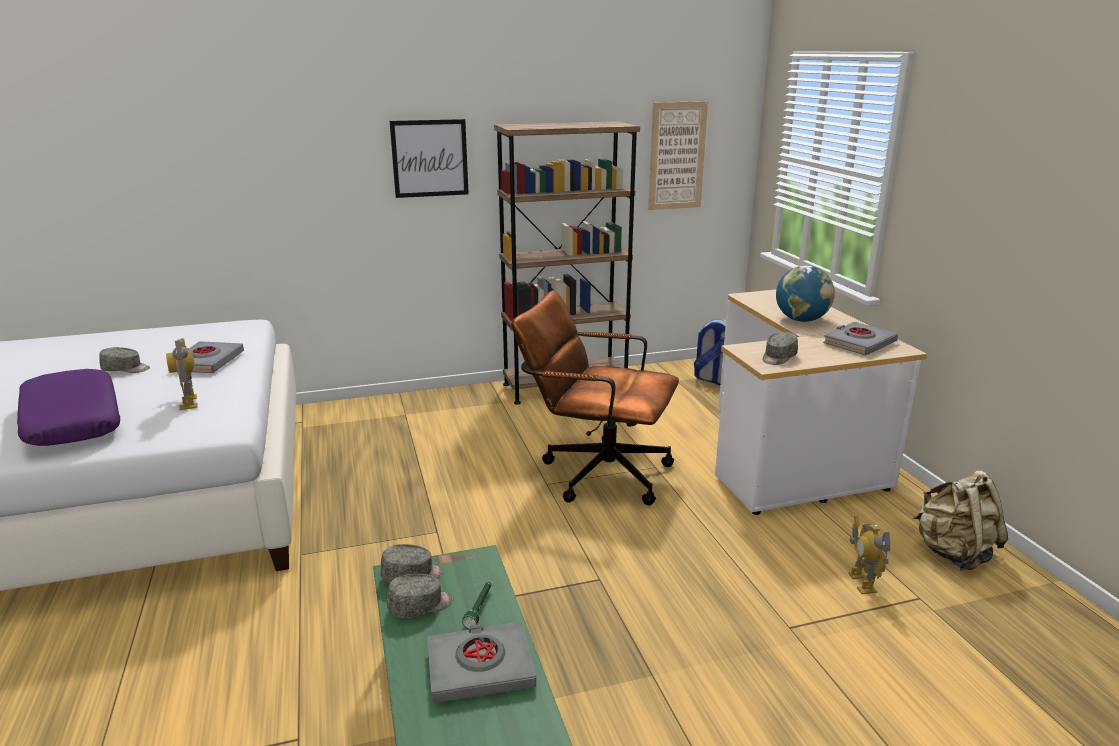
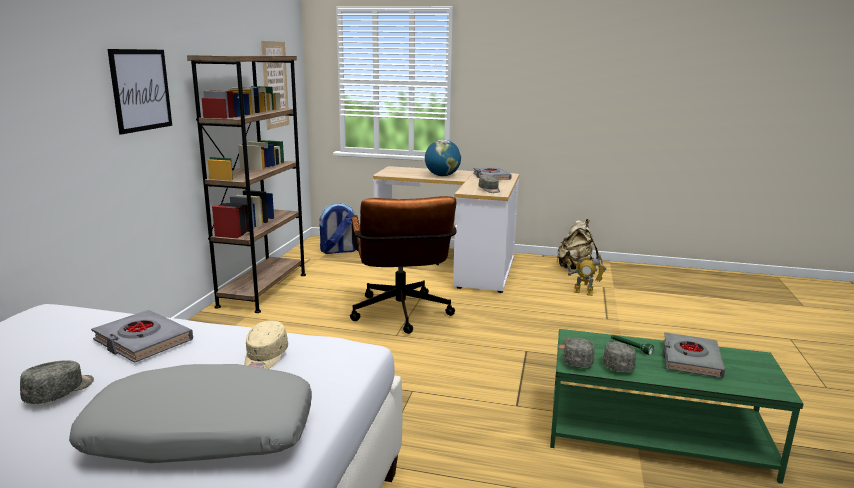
camera: 60 degrees left, 5 degrees down
purple pillow [17,369,120,446] -> grey pillow [69,364,312,463]
toy robot [166,338,197,410] -> beige cap [244,320,288,369]
brown office chair [511,290,679,505] -> brown office chair turned 60 degrees counterclockwise [350,196,457,334]

